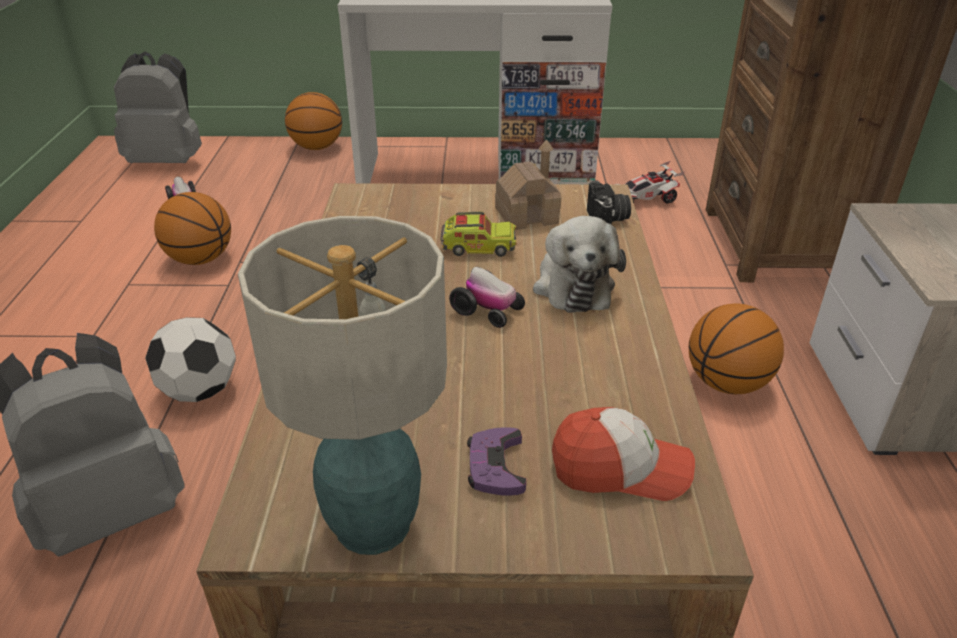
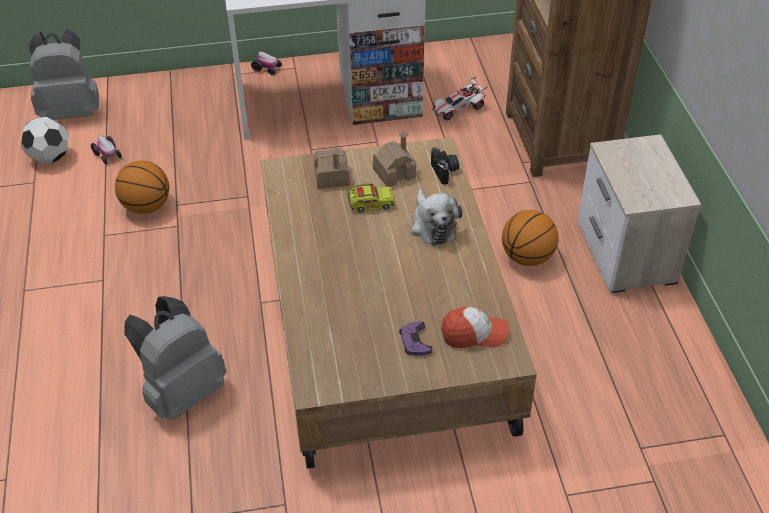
camera: 10 degrees left, 10 degrees up
football [145,317,236,402] -> football moved to [21,117,69,164]
table lamp [238,216,447,555] -> none
basketball [285,92,342,150] -> none
toy car [449,267,525,328] -> toy car moved to [251,51,282,75]
none -> toy house [314,147,350,189]

